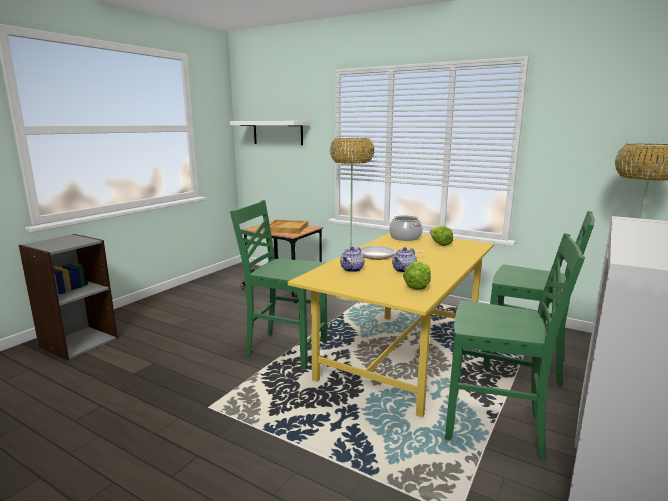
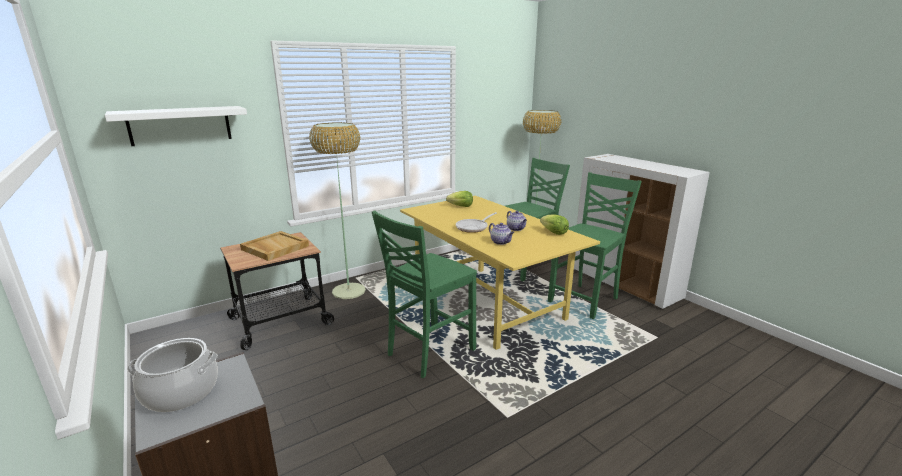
camera: 65 degrees left, 5 degrees up
cooking pot [389,215,423,241] -> cooking pot moved to [127,338,218,412]

